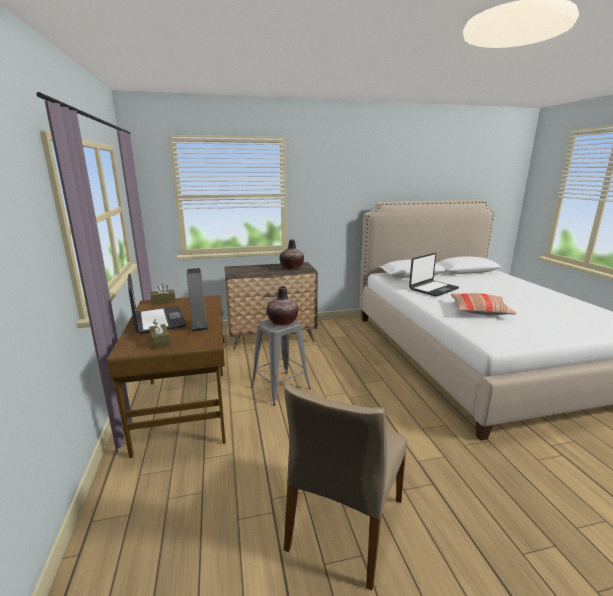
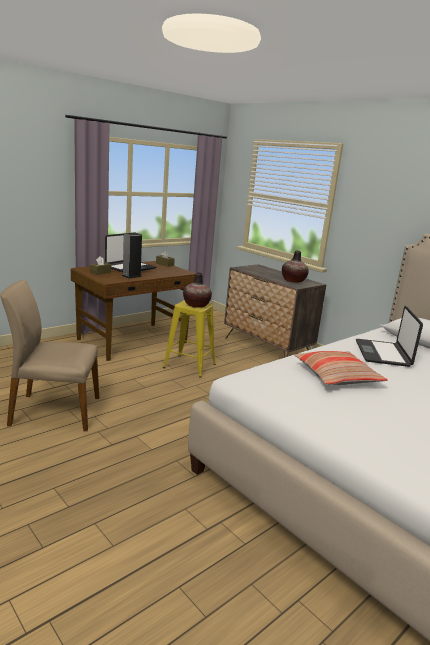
camera: 60 degrees right, 0 degrees up
grey stool [251,319,311,406] -> yellow stool [162,300,215,378]
laptop [409,253,459,297] -> laptop turned 75 degrees clockwise [356,306,423,367]

